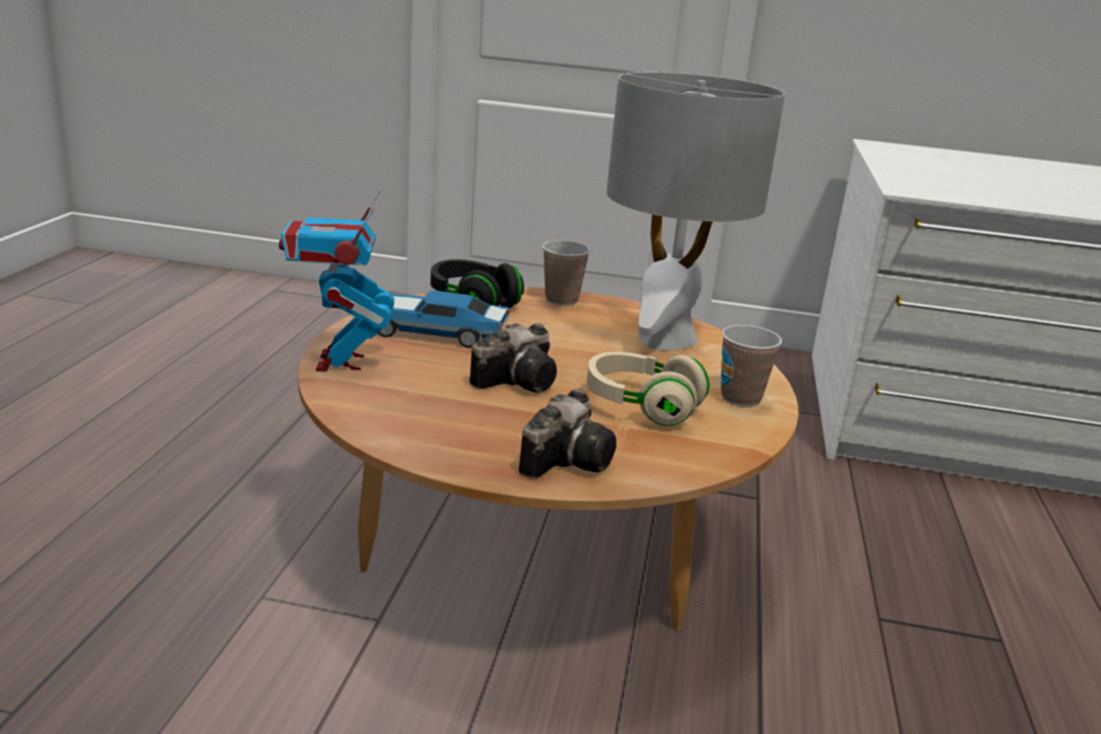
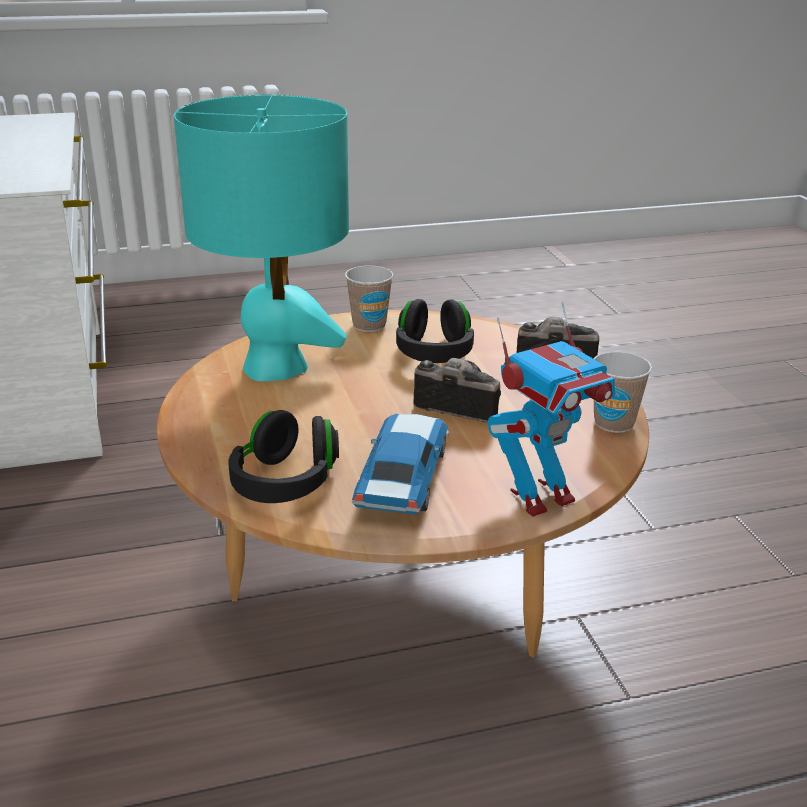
camera: 115 degrees left, 5 degrees up
toy car [378,291,509,348] -> toy car turned 150 degrees counterclockwise [352,414,449,515]
cup [542,240,591,306] -> cup moved to [594,352,652,433]
beige headphones [586,352,709,426] -> black headphones [396,299,474,363]
grey table lamp [606,72,785,350] -> turquoise table lamp [174,95,349,381]

